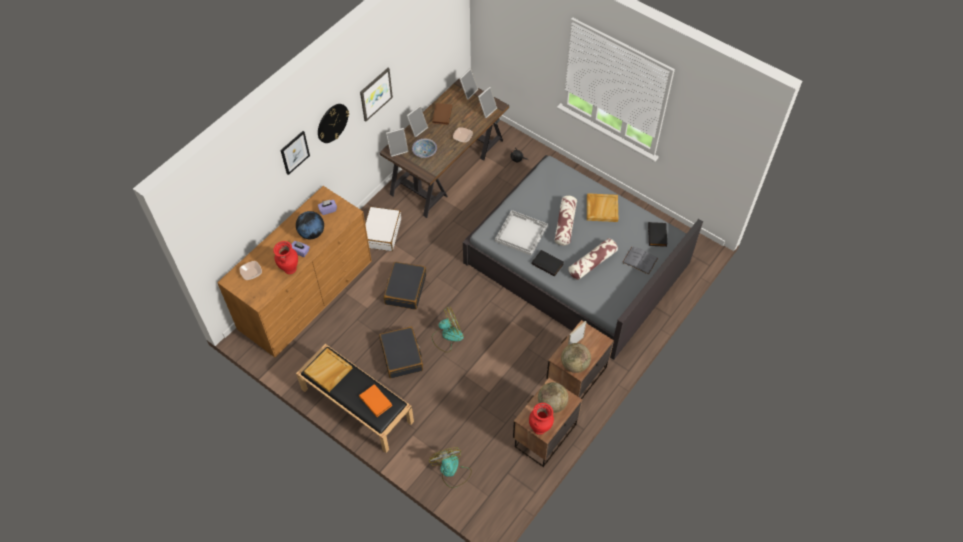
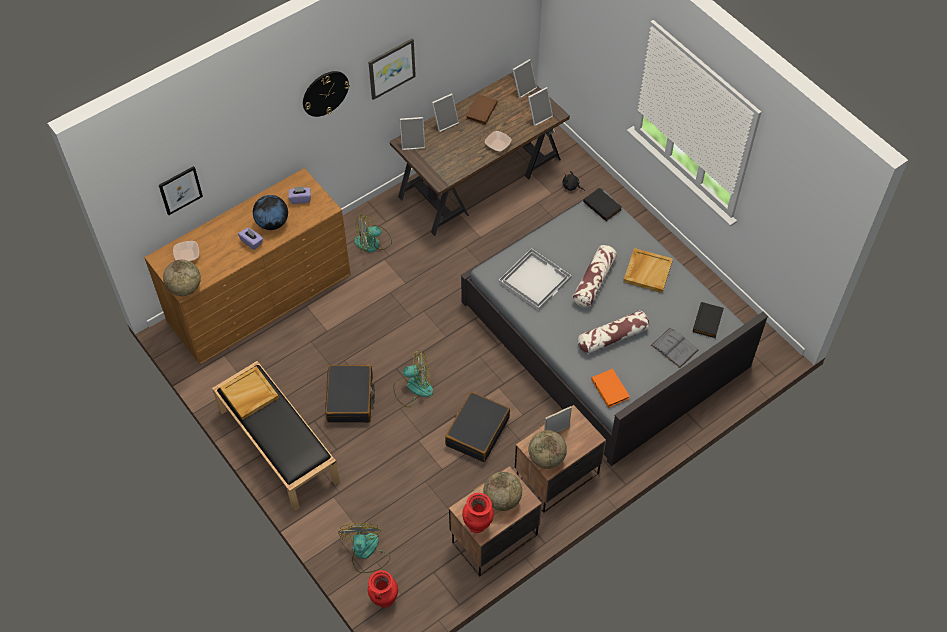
camera: 15 degrees right, 0 degrees up
red vase [273,241,298,274] -> red vase moved to [368,570,398,608]
picture [281,131,310,175] -> picture moved to [159,166,203,215]
orange book [359,384,392,417] -> orange book moved to [591,369,630,408]
white suitcase [365,207,401,251] -> fan [354,214,392,252]
black suitcase [384,262,426,310] -> black suitcase moved to [445,392,510,462]
bowl [412,139,437,158] -> none
black book [532,250,564,276] -> black book moved to [583,188,622,221]
none -> globe [163,260,201,296]

